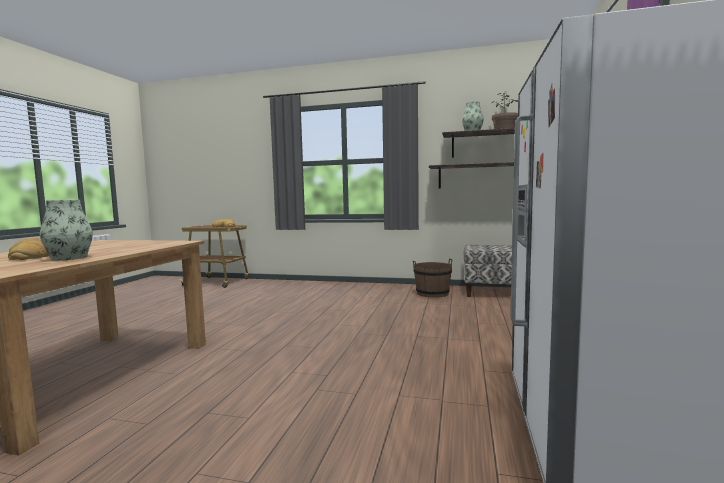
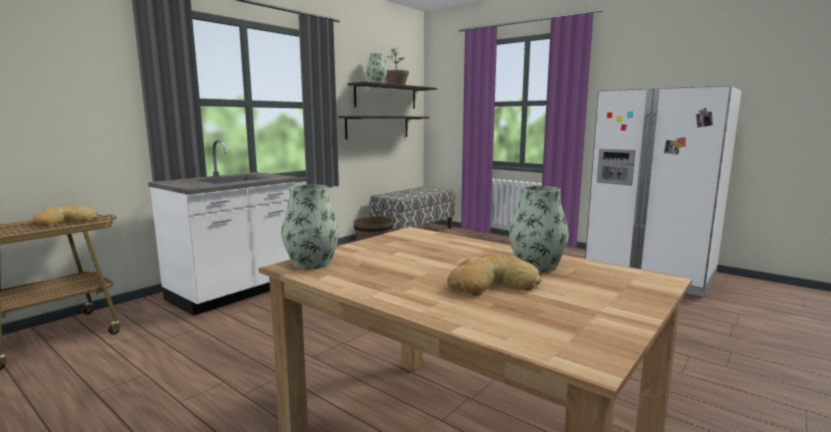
camera: 65 degrees left, 5 degrees up
none -> white counter [148,139,300,316]
none -> vase [281,185,339,269]

